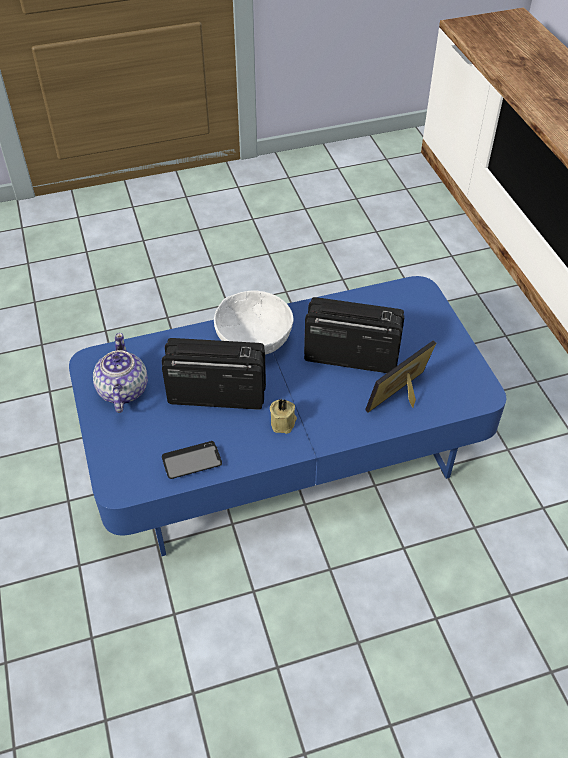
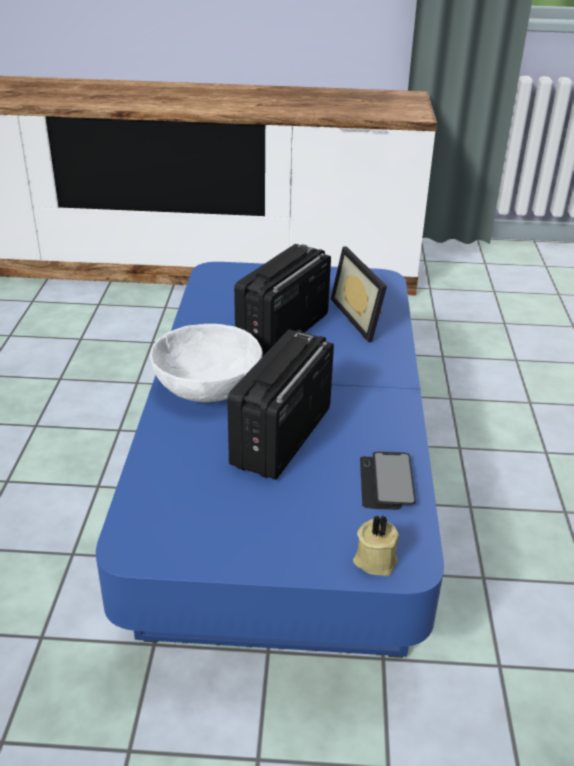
camera: 70 degrees left, 15 degrees down
teapot [93,333,148,413] -> none
beige candle [270,399,297,434] -> beige candle moved to [353,515,399,576]

